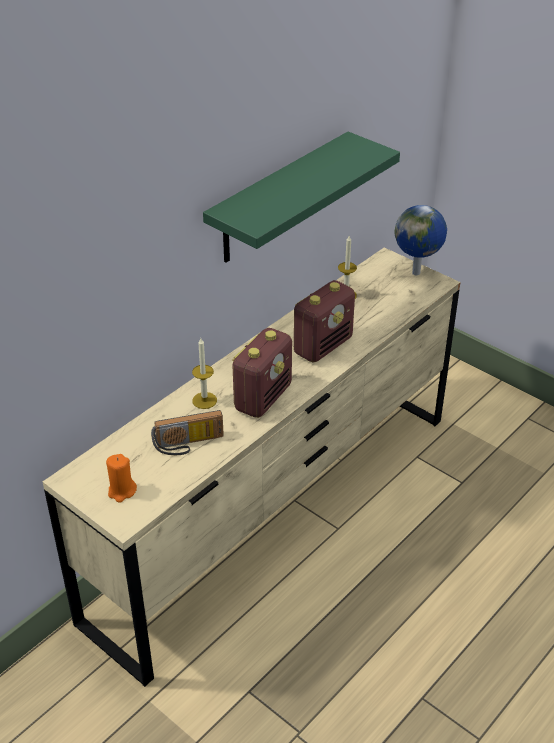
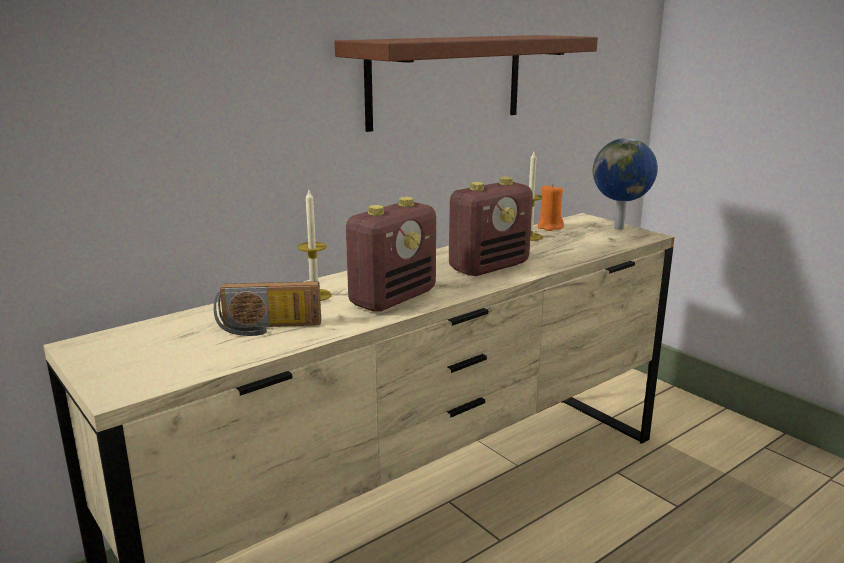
camera: 10 degrees right, 20 degrees down
orange candle [106,454,137,503] -> orange candle moved to [538,183,564,231]
green shelf [203,132,400,263] -> brown shelf [334,35,598,132]

